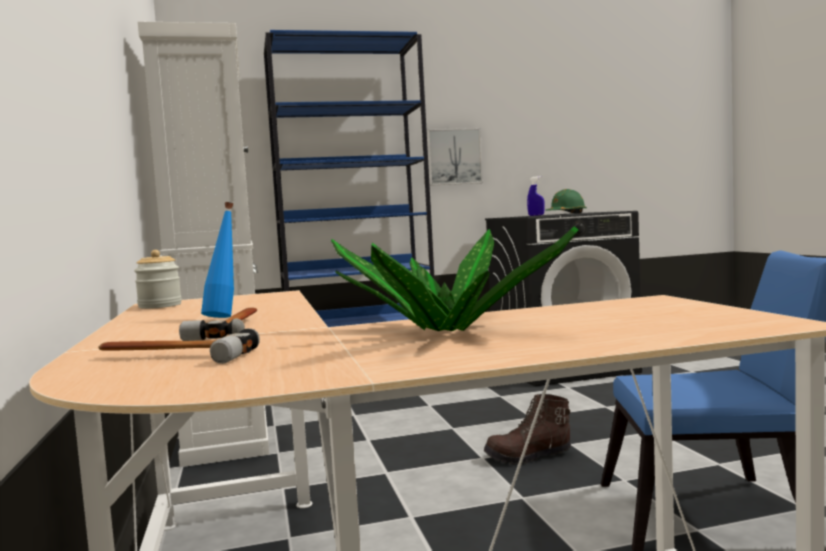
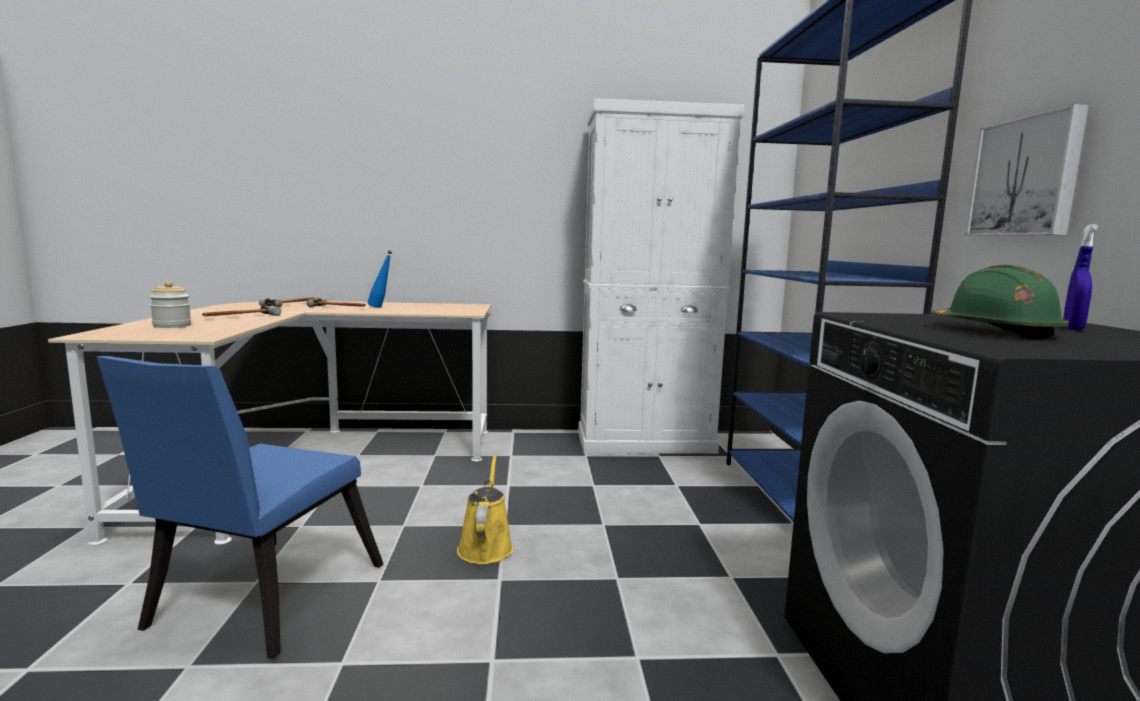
camera: 100 degrees right, 5 degrees up
jar [134,250,182,309] -> jar moved to [150,281,191,328]
potted plant [331,226,578,331] -> hammer [202,305,281,316]
brown boot [484,394,571,465] -> yellow watering can [457,455,513,564]

